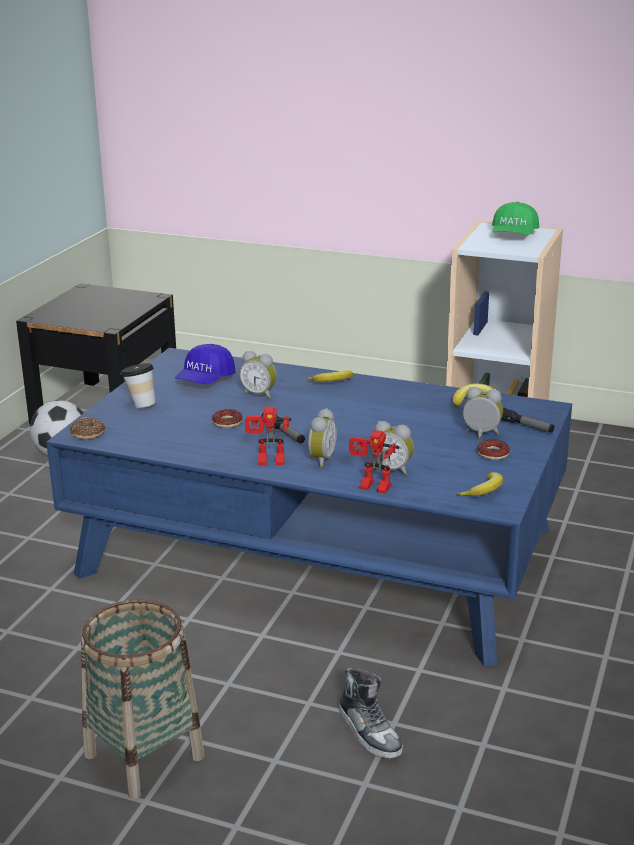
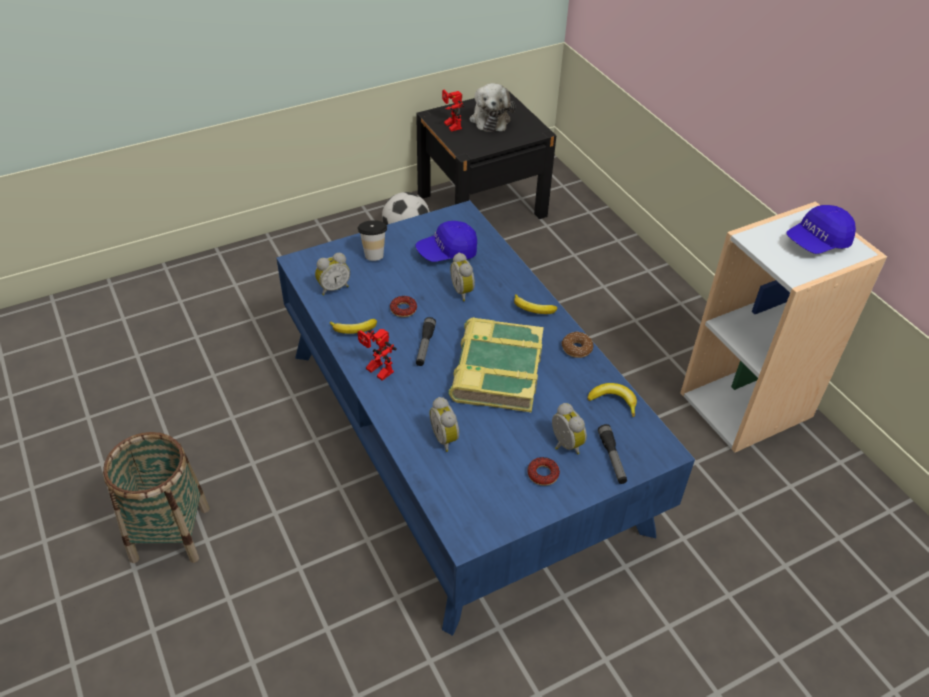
camera: 40 degrees right, 20 degrees up
donut [70,417,105,440] -> donut moved to [562,332,593,358]
alarm clock [308,408,337,468] -> alarm clock moved to [315,253,350,295]
shoe [339,668,403,759] -> none
toy robot [349,430,399,494] -> toy robot moved to [442,89,464,132]
banana [457,472,503,496] -> banana moved to [330,319,377,334]
green cap [492,202,539,235] -> blue cap [786,205,856,254]
none -> book [448,317,544,413]
none -> plush toy [470,83,515,132]

